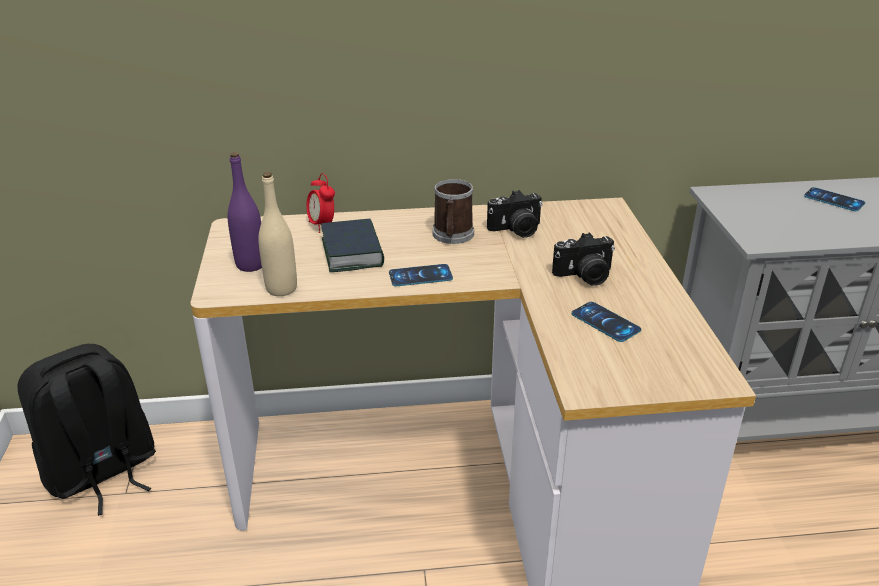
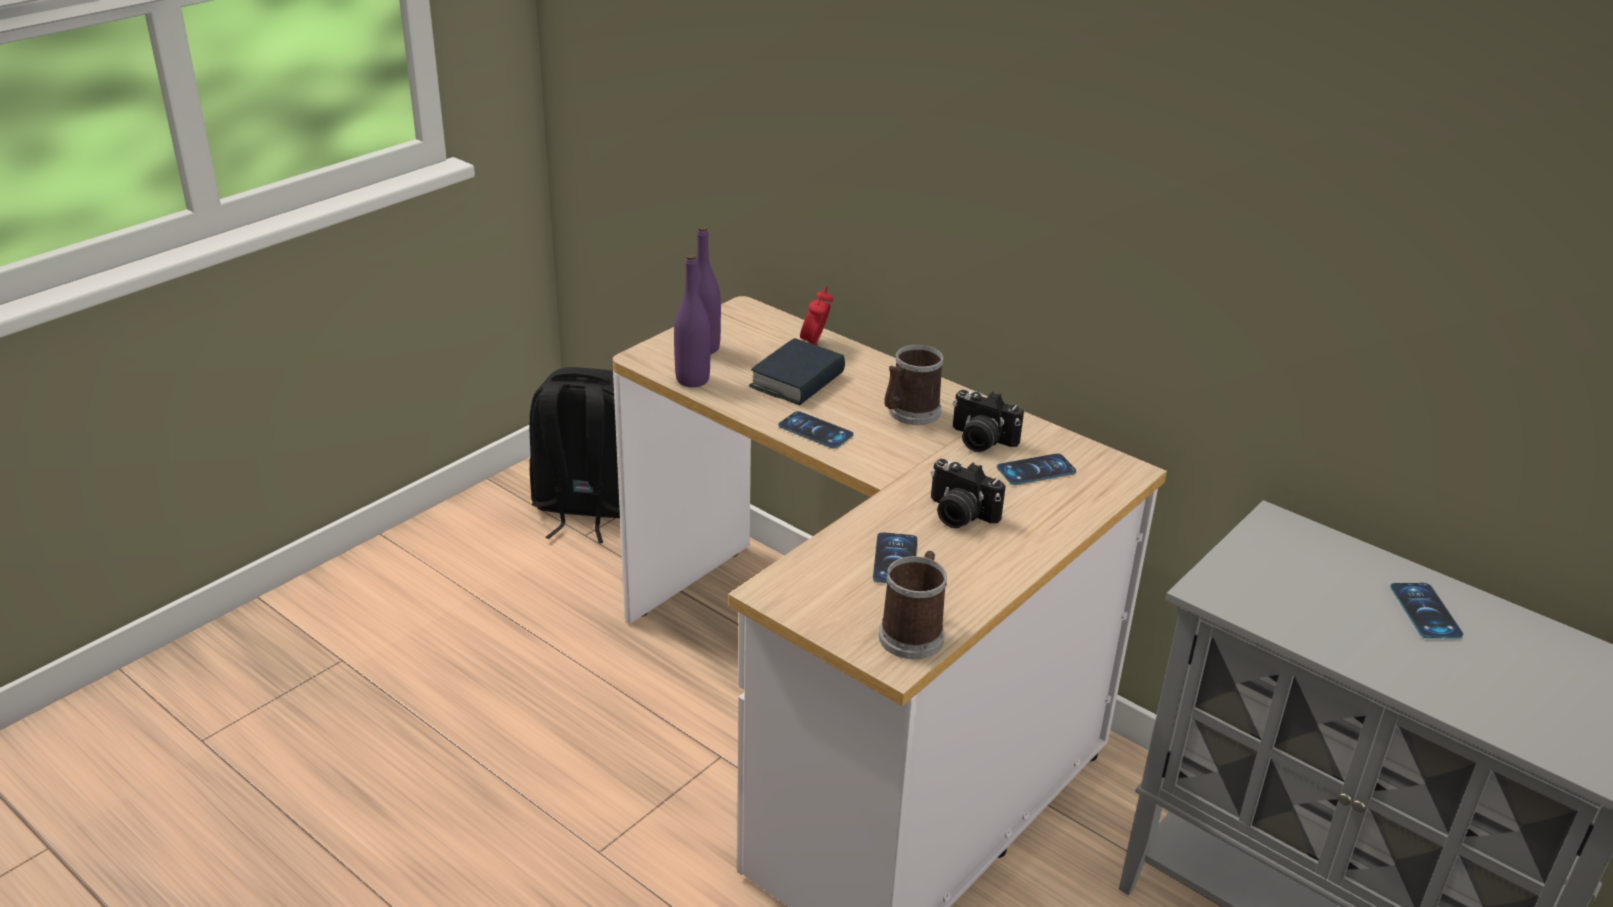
camera: 45 degrees right, 0 degrees up
beige bottle [258,172,297,296] -> purple bottle [674,254,710,387]
none -> mug [879,551,947,659]
none -> phone [997,453,1076,485]

